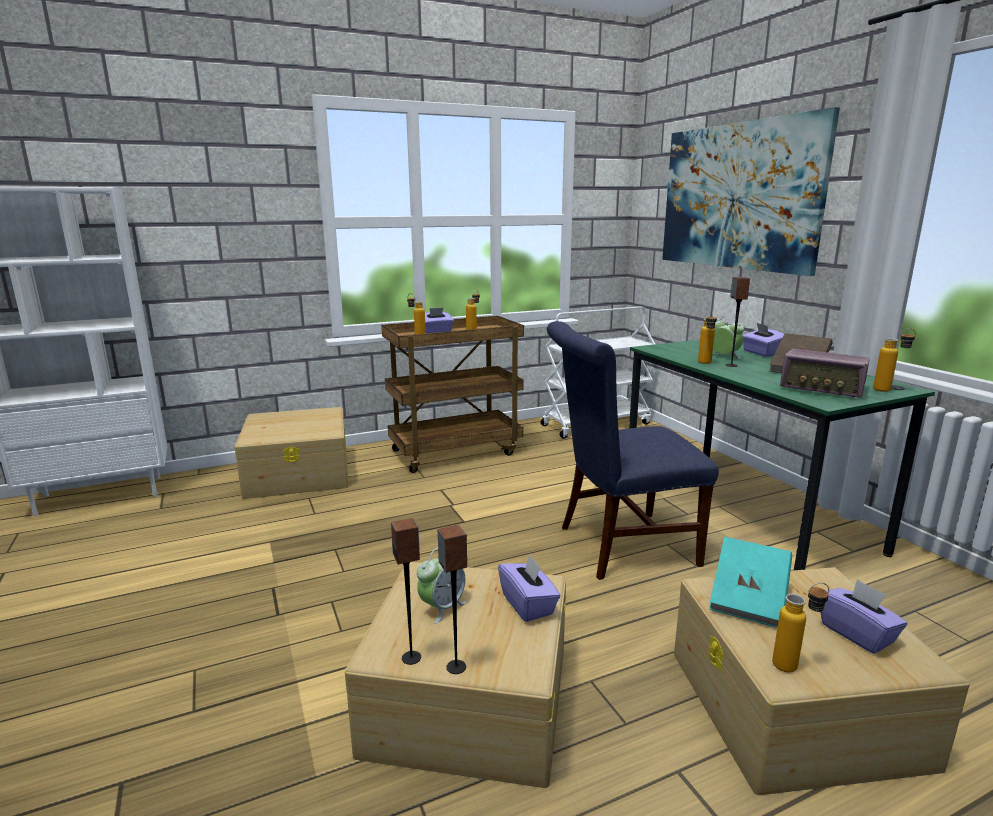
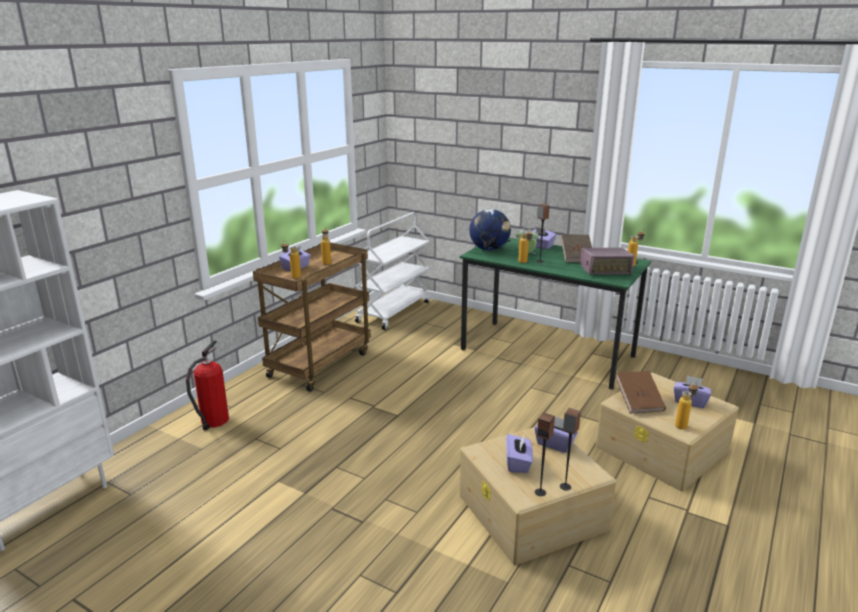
camera: 35 degrees left, 5 degrees up
beige storage box [235,407,348,499] -> fire extinguisher [186,340,229,430]
alarm clock [417,547,467,624] -> purple tissue box [506,434,533,473]
blue chair [547,321,719,580] -> none
picture [662,107,840,276] -> none
turquoise book [709,537,792,628] -> brown book [615,371,666,414]
none -> globe [469,209,511,251]

